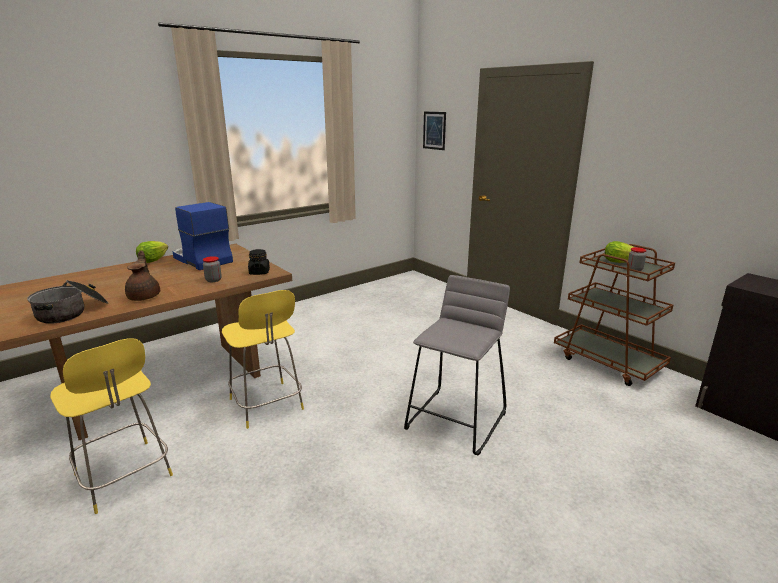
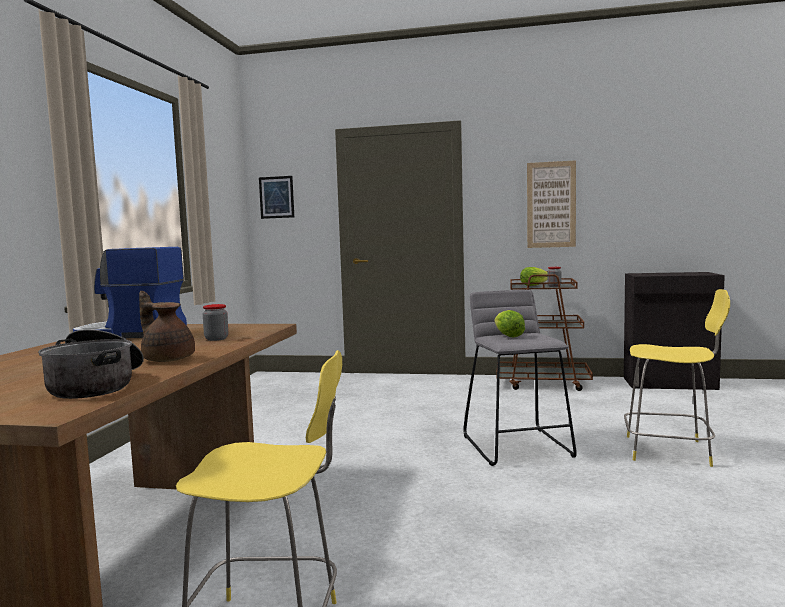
camera: 40 degrees left, 15 degrees down
lettuce [136,241,168,263] -> lettuce moved to [495,310,525,338]
yellow stool [222,290,304,429] -> yellow stool moved to [624,289,730,467]
black jar [248,249,270,275] -> none
none -> picture [527,160,576,248]

